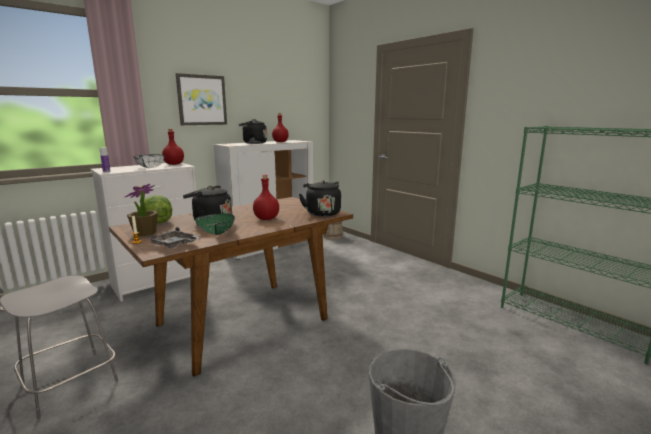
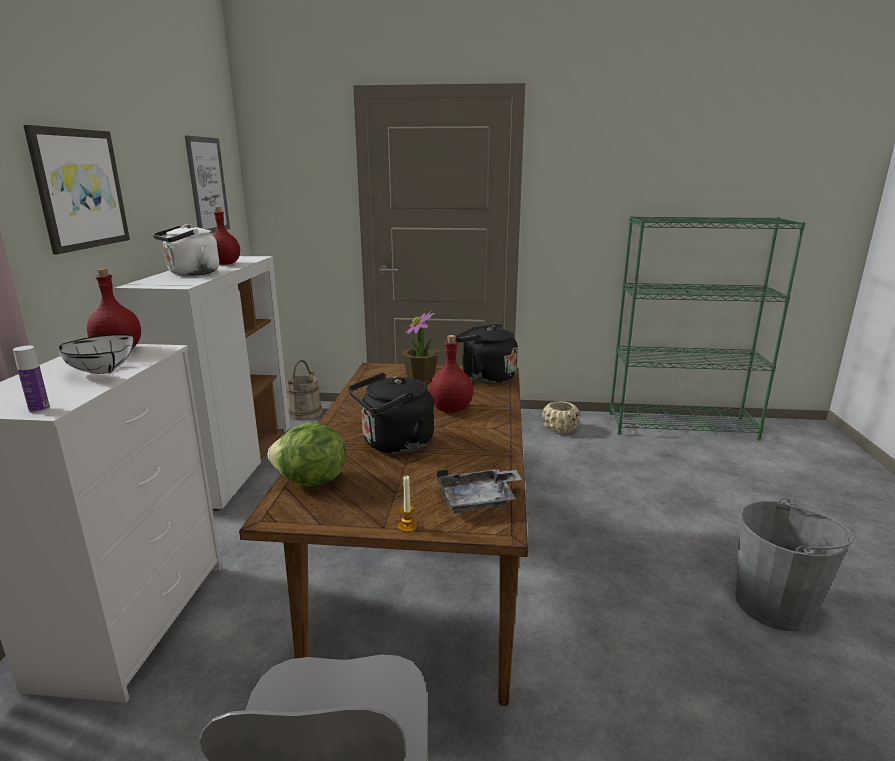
camera: 45 degrees left, 5 degrees up
potted plant [125,184,158,236] -> potted plant moved to [402,311,439,382]
green bowl [195,214,235,235] -> none
black kettle [239,119,267,144] -> white kettle [153,224,219,276]
none -> picture [185,135,230,234]
none -> beige planter [542,401,580,433]

